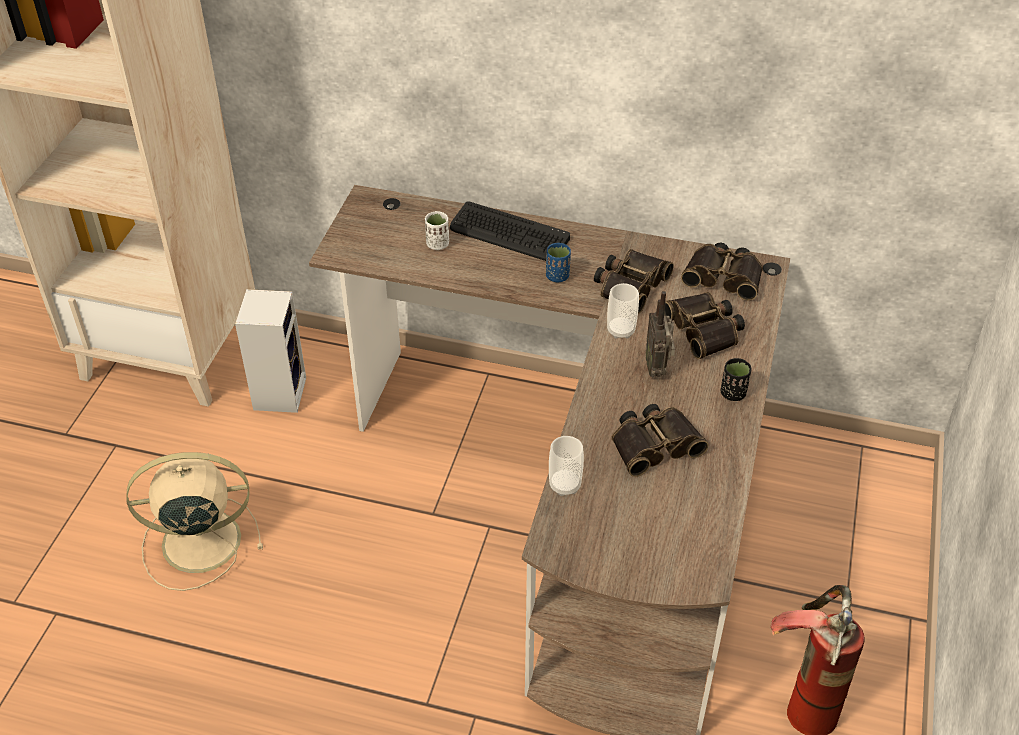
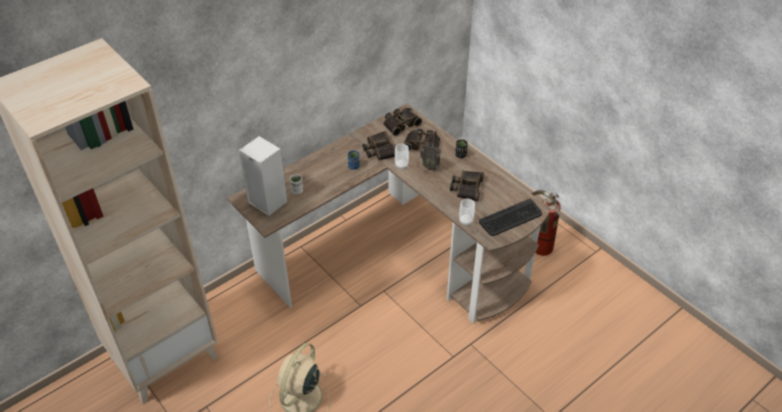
camera: 55 degrees left, 0 degrees up
speaker [235,289,306,413] -> speaker moved to [239,136,288,216]
keyboard [450,201,570,261] -> keyboard moved to [479,199,542,236]

